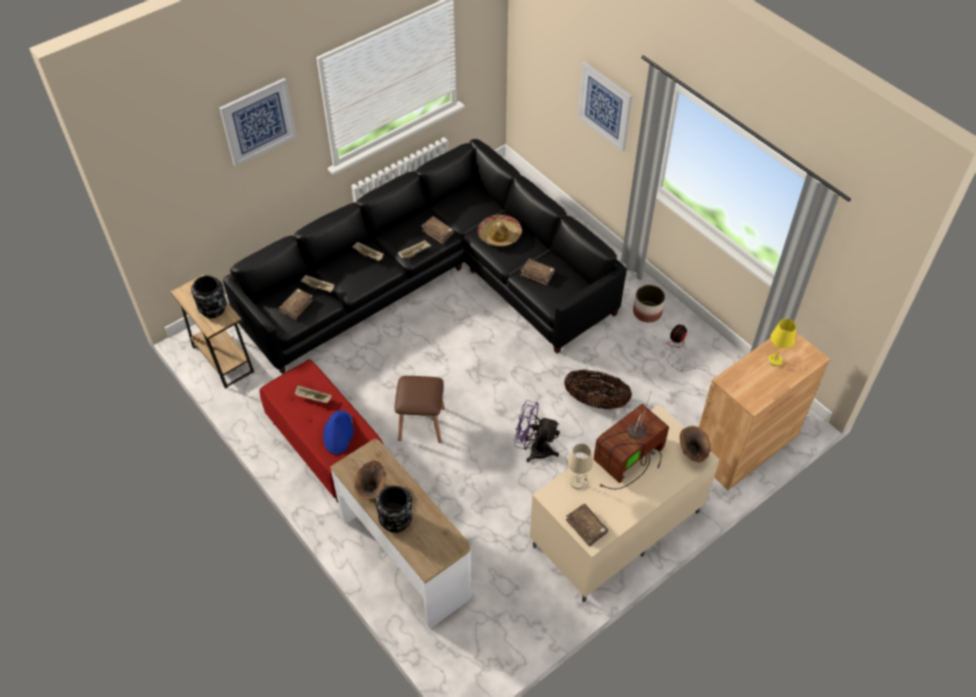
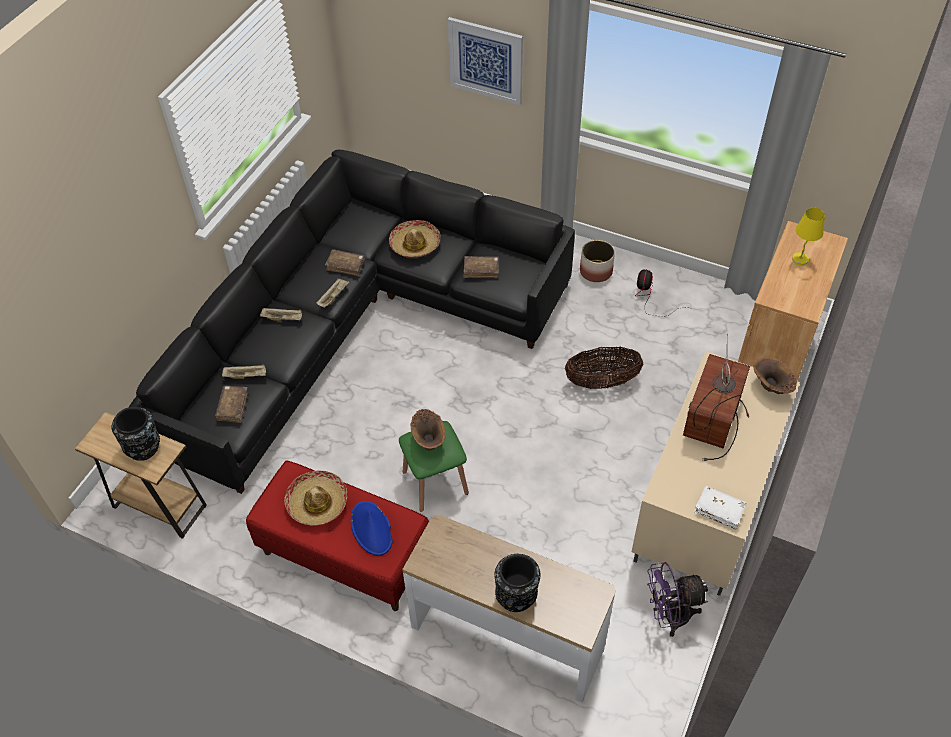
camera: 25 degrees left, 0 degrees up
picture [219,78,297,167] -> none
beige tray [294,385,332,403] -> hat [284,471,347,526]
brown vase [354,460,387,500] -> brown vase moved to [410,409,446,451]
brown stool [395,376,445,443] -> green stool [399,421,469,512]
purple fan [514,400,560,462] -> purple fan moved to [647,562,708,637]
brown book [566,504,608,547] -> white book [694,486,746,530]
beige table lamp [568,444,593,489] -> none

